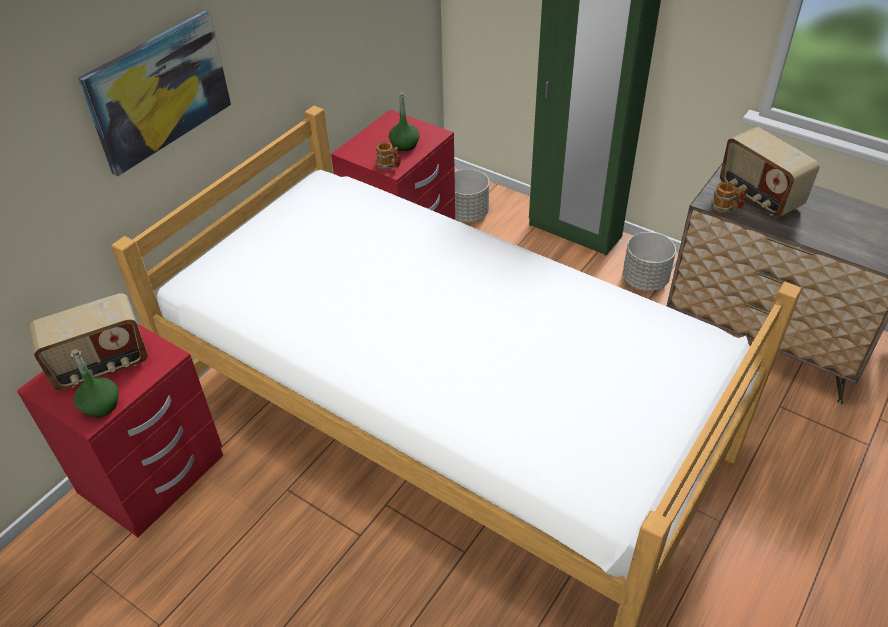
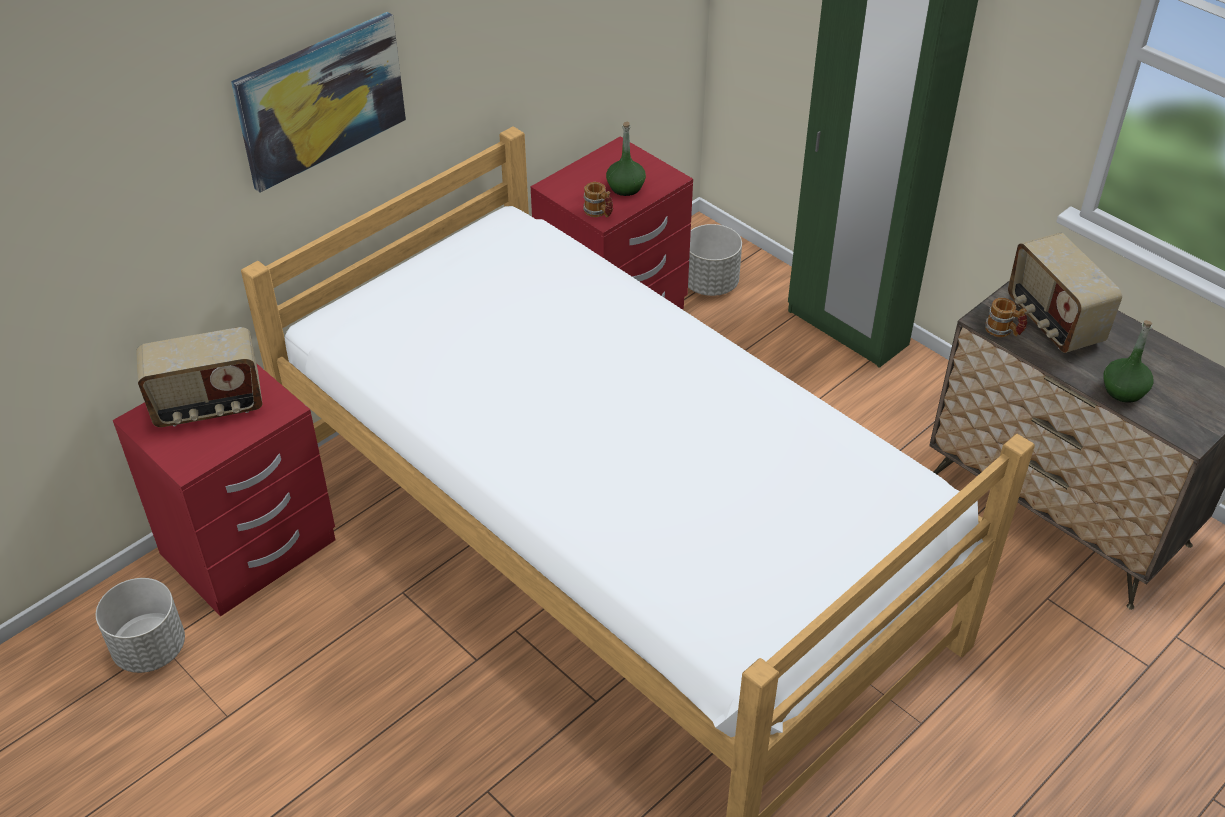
camera: 10 degrees right, 0 degrees up
green bottle [71,349,119,418] -> green bottle moved to [1104,320,1153,403]
grey planter [623,232,676,291] -> grey planter moved to [96,578,185,673]

